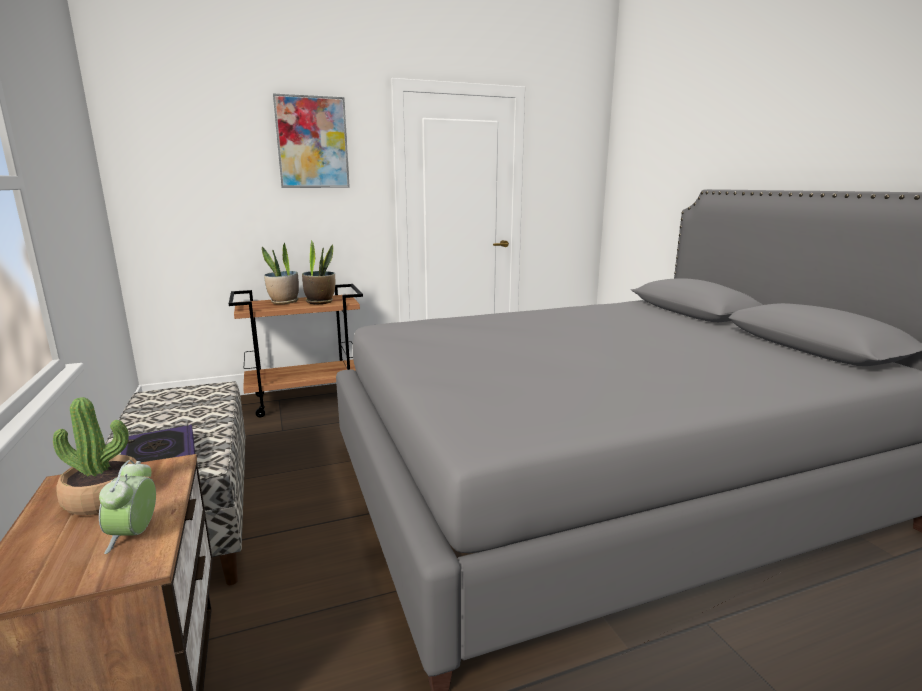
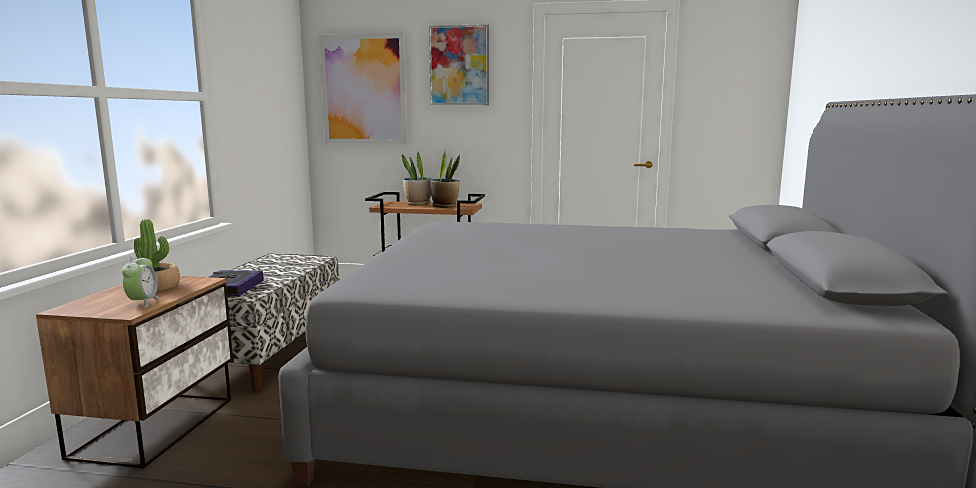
camera: 30 degrees right, 5 degrees down
alarm clock [99,460,156,554] -> alarm clock turned 150 degrees clockwise [122,254,160,308]
none -> picture [319,33,407,144]

